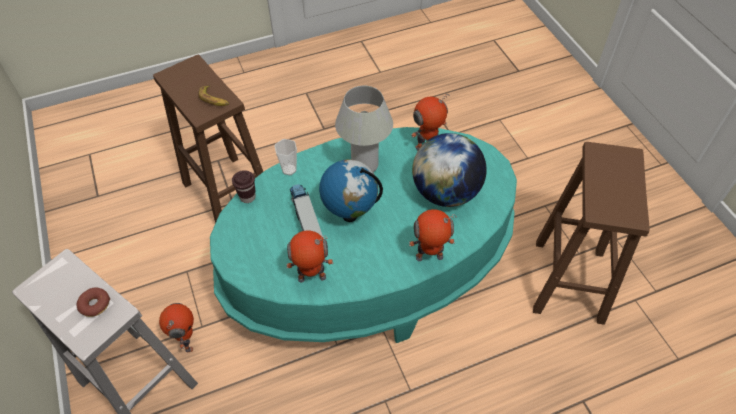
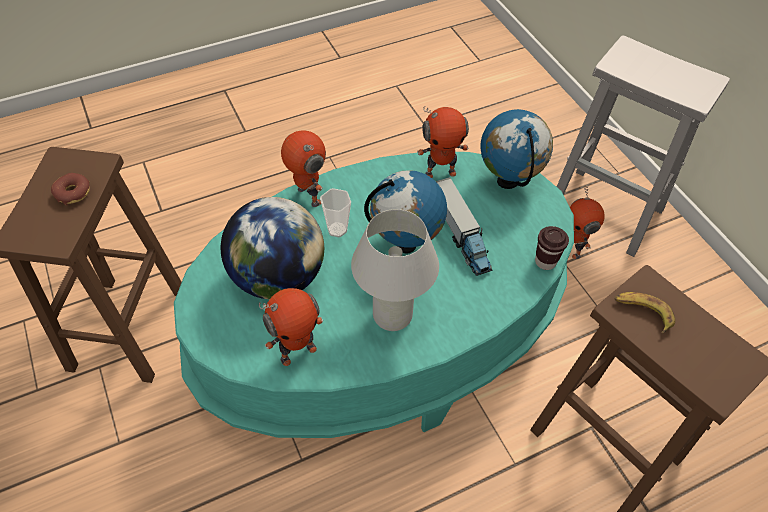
camera: 175 degrees right, 0 degrees up
donut [77,287,110,317] -> donut moved to [51,173,90,205]
cup [274,139,297,175] -> cup moved to [320,188,351,237]
toy robot [409,209,457,261] -> toy robot turned 120 degrees counterclockwise [281,130,326,207]
none -> globe [480,109,553,189]

